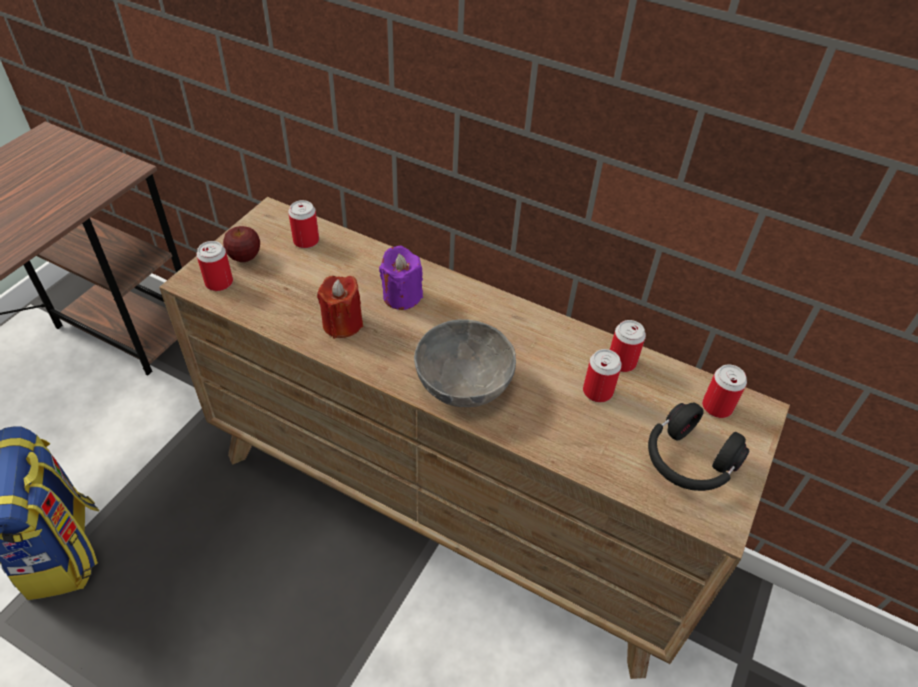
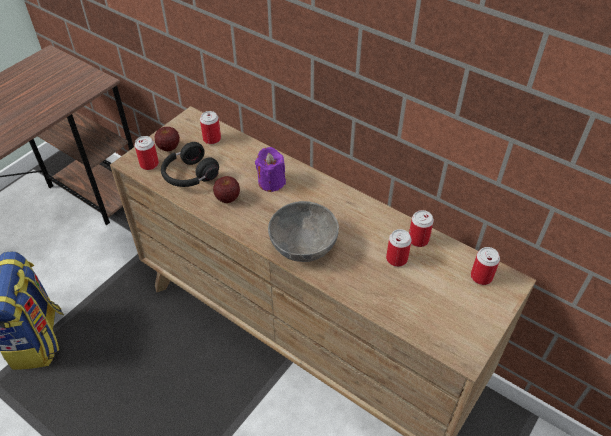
camera: 10 degrees right, 0 degrees up
red candle [317,276,363,339] -> apple [213,176,240,203]
black headphones [648,403,749,491] -> black headphones moved to [161,142,219,187]

